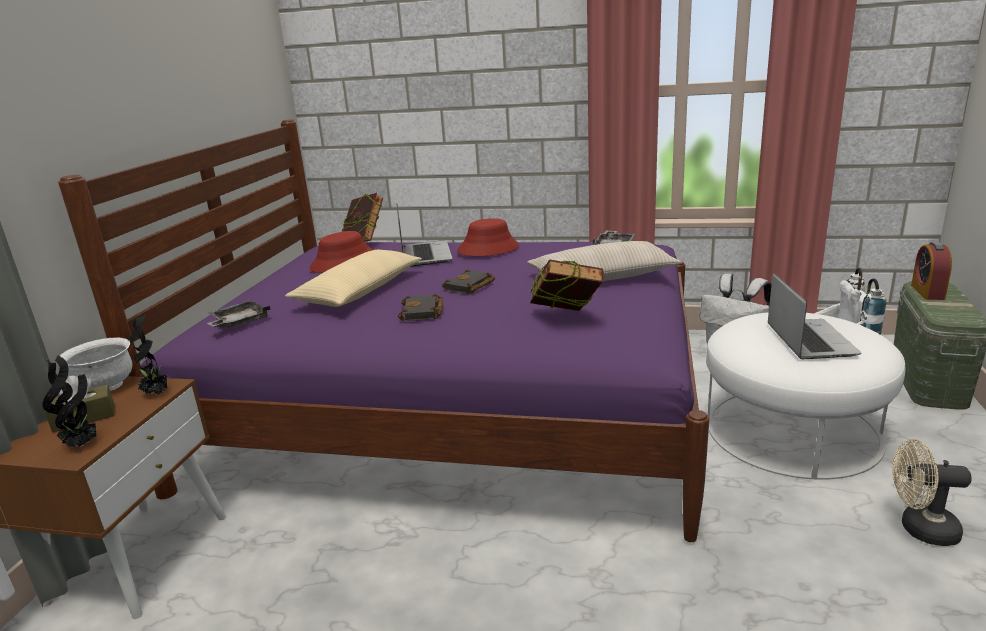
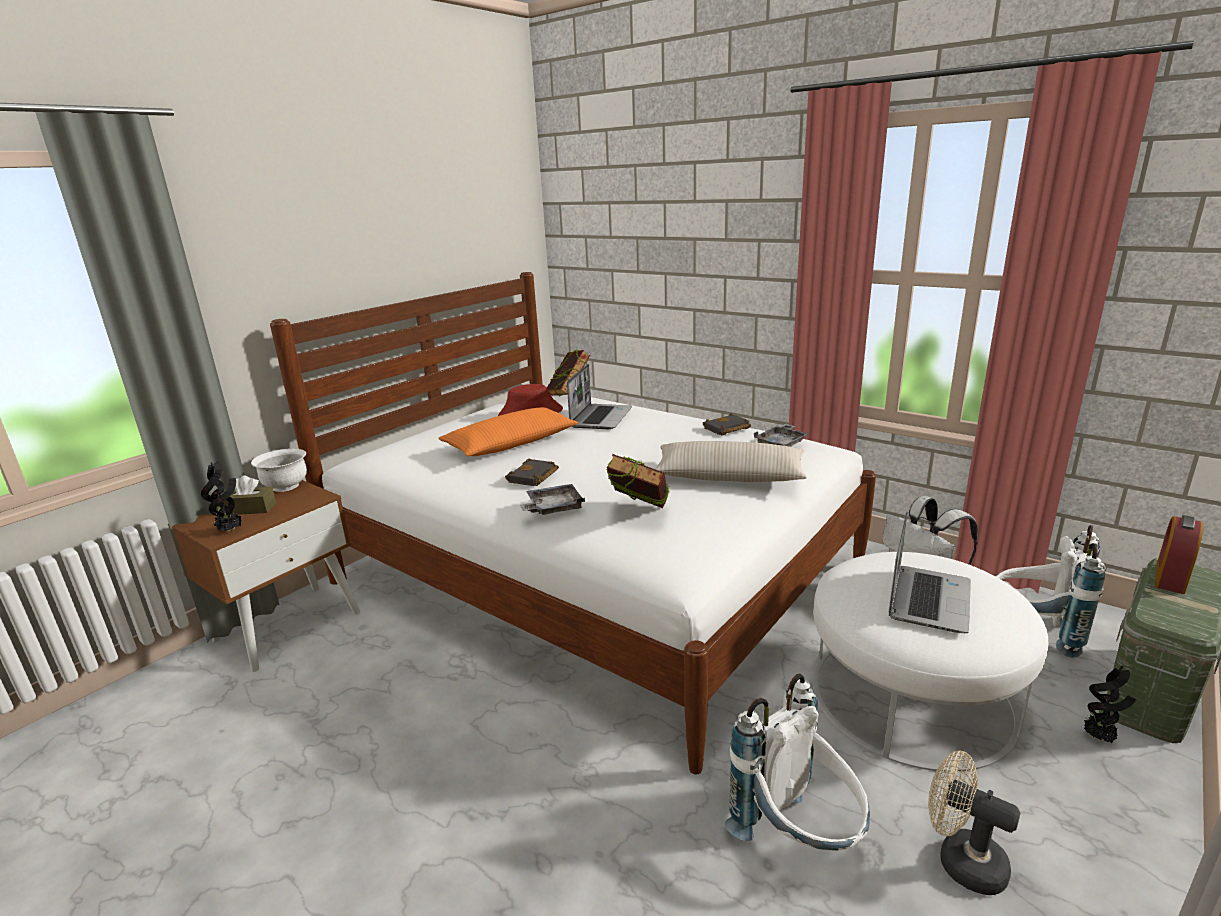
camera: 25 degrees right, 0 degrees up
purple bed [58,119,709,542] -> white bed [270,272,876,775]
potted plant [129,315,171,395] -> potted plant moved to [1084,666,1136,743]
grey tray [207,300,270,328] -> grey tray moved to [520,484,585,515]
beige pillow [285,250,422,307] -> orange pillow [438,407,578,456]
black book [442,269,495,294] -> black book moved to [703,414,751,435]
red hat [457,218,520,256] -> none
none -> white backpack [724,674,870,851]

